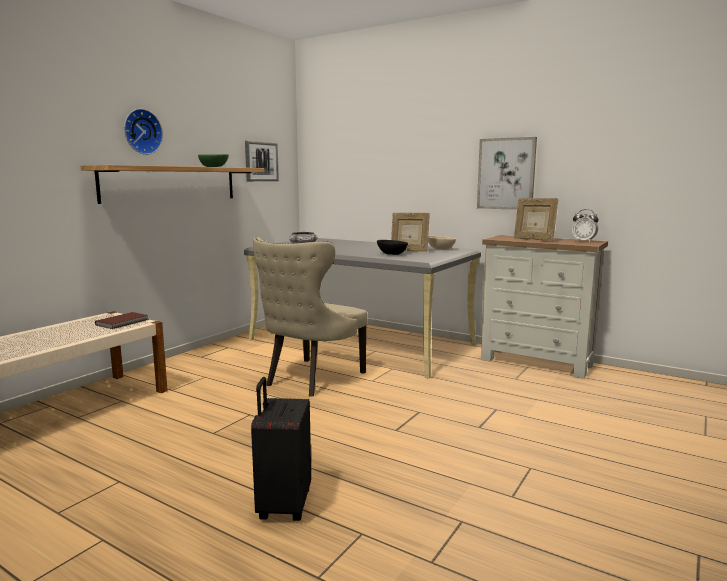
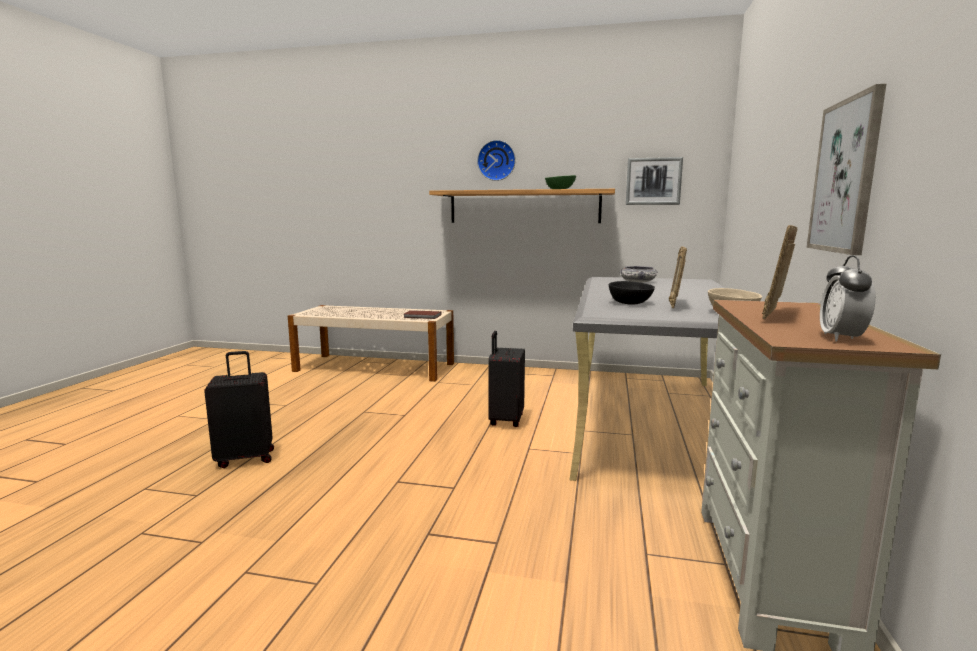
camera: 70 degrees right, 0 degrees up
beige chair [253,237,368,397] -> black suitcase [488,331,525,427]

